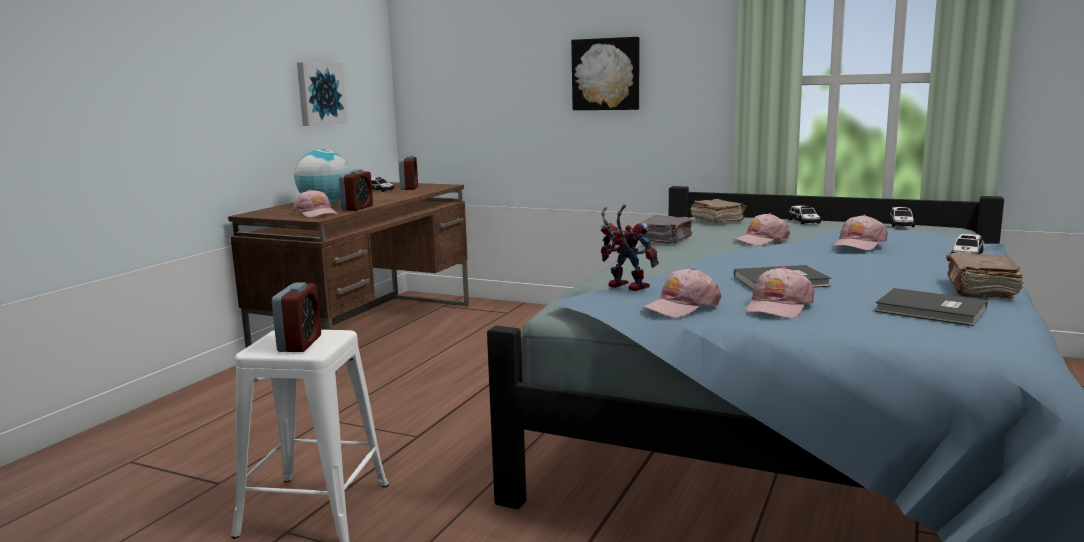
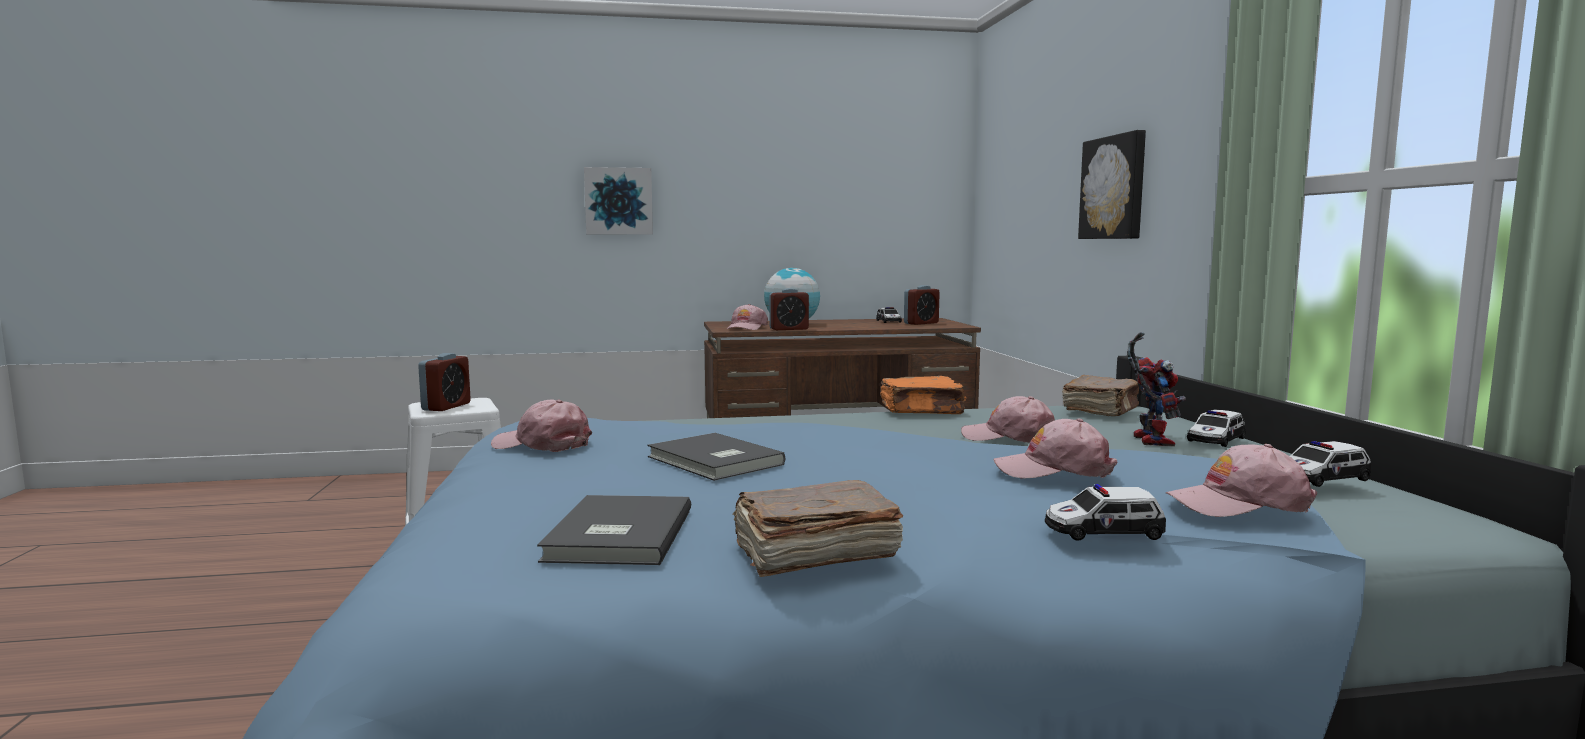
camera: 55 degrees right, 5 degrees down
alarm clock [272,282,321,352] -> alarm clock turned 45 degrees counterclockwise [418,353,471,411]
picture [297,62,348,126] -> picture moved to [584,167,653,235]
toy robot [600,204,659,291] -> toy robot moved to [1127,332,1186,447]
grey book [639,215,692,244] -> orange book [880,376,966,414]
pink cap [745,267,815,318] -> pink cap moved to [1166,444,1317,517]

